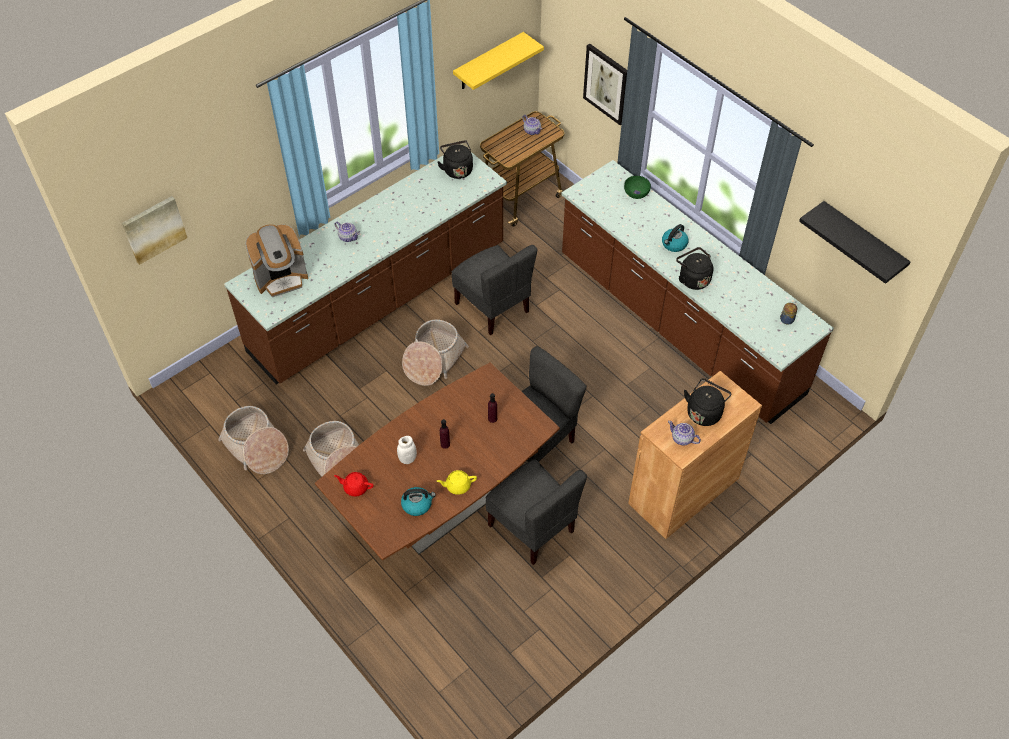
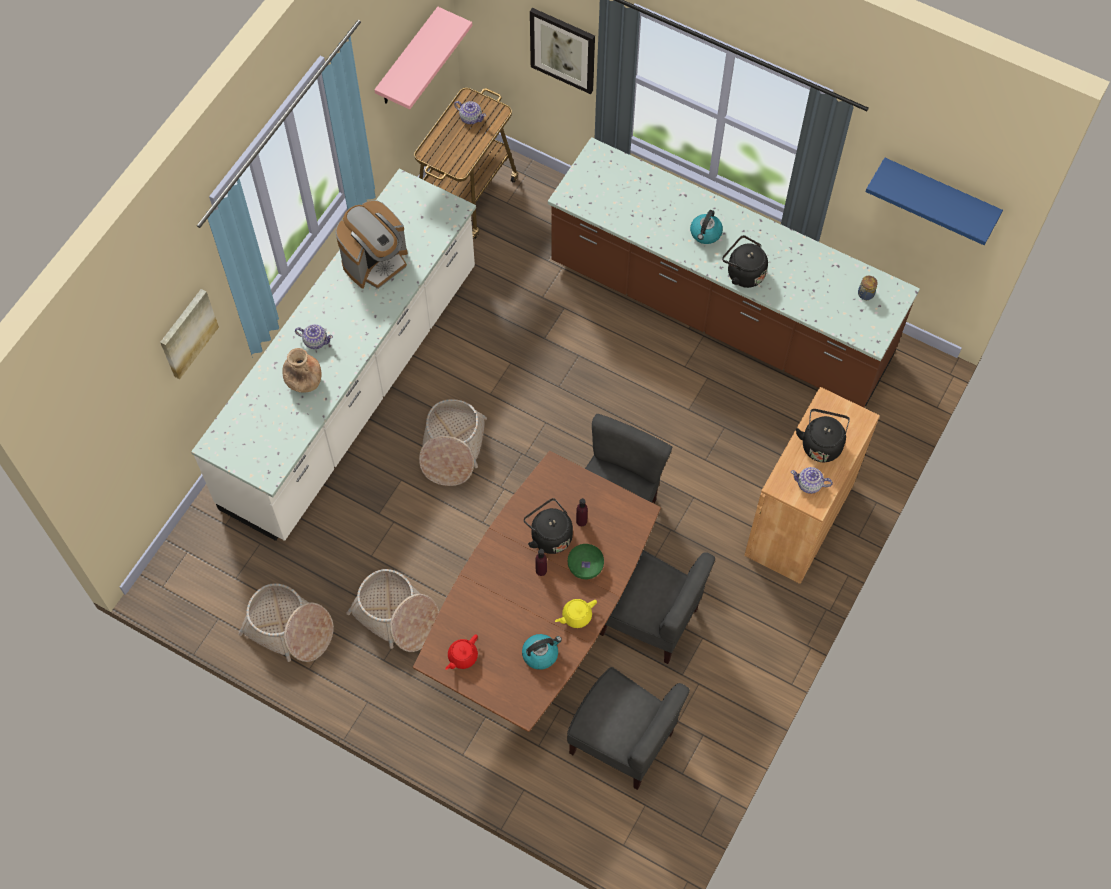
camera: 20 degrees left, 10 degrees up
picture [122,196,187,265] -> picture moved to [160,289,219,379]
brown counter [224,152,507,385] -> white counter [191,169,476,541]
coffee machine [245,224,308,297] -> coffee machine moved to [335,200,408,289]
red teapot [334,472,374,497] -> red teapot turned 45 degrees counterclockwise [445,634,478,670]
white jar [397,436,417,464] -> none
black kettle [437,140,473,179] -> black kettle moved to [524,498,573,554]
grey chair [452,245,537,335] -> grey chair moved to [567,667,690,790]
yellow shelf [453,32,544,90] -> pink shelf [374,7,473,109]
green bowl [624,176,651,199] -> green bowl moved to [568,544,604,579]
black shelf [799,201,910,284] -> blue shelf [866,158,1003,245]
none -> brown vase [282,348,321,392]

